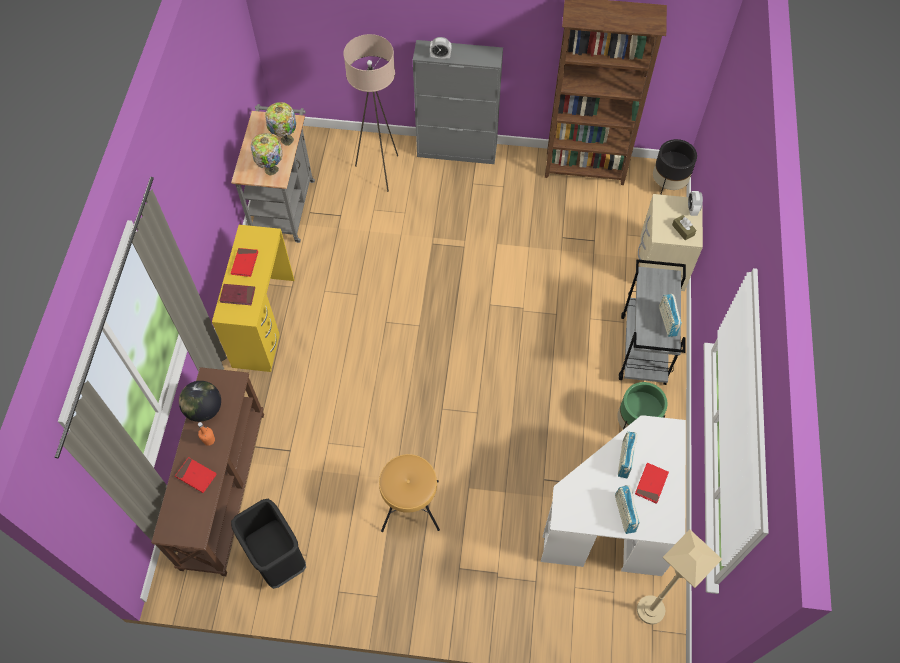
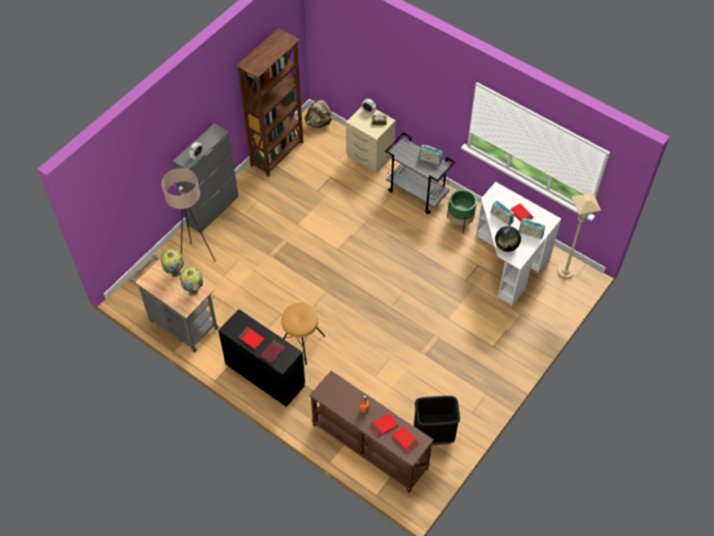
camera: 60 degrees left, 5 degrees down
globe [179,381,221,422] -> globe moved to [495,226,521,252]
yellow desk [212,225,294,372] -> black desk [218,309,305,407]
brown stool [379,454,440,532] -> brown stool moved to [281,303,325,365]
black planter [653,139,697,195] -> beige backpack [305,98,333,128]
none -> red book [392,426,419,453]

